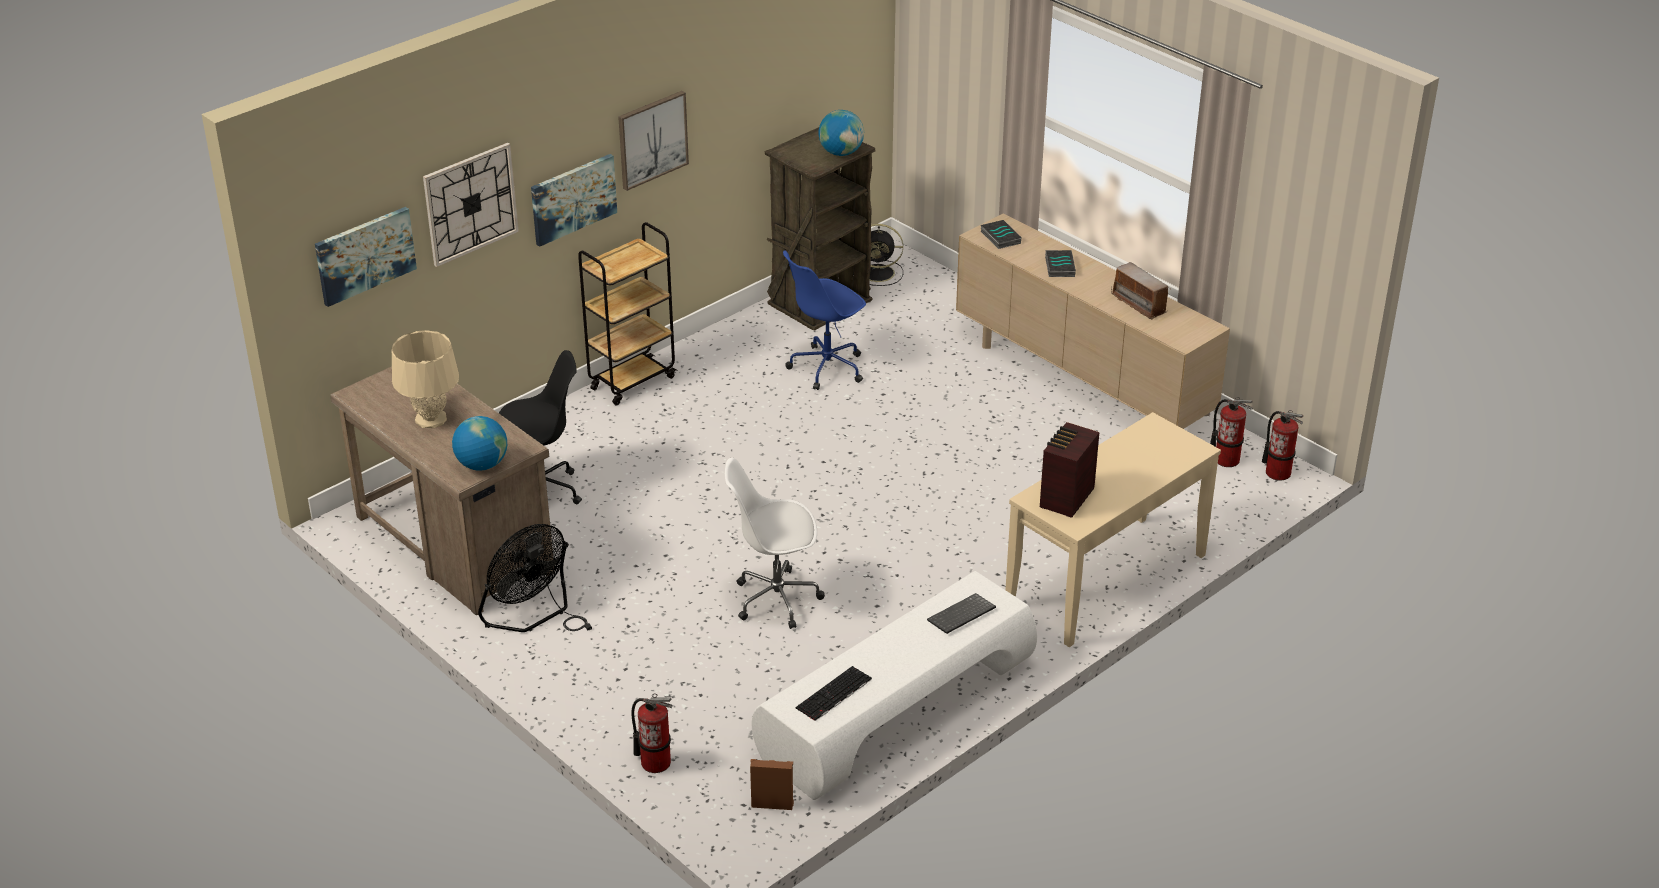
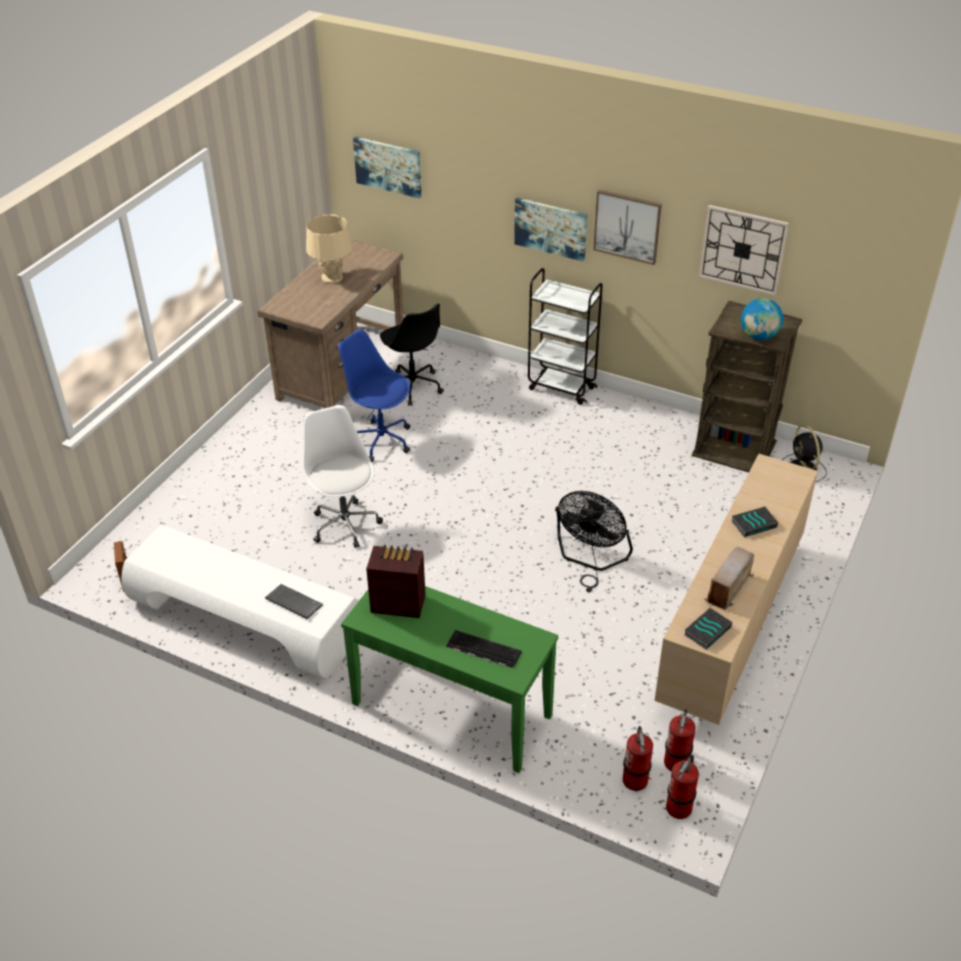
camera: 70 degrees right, 5 degrees up
wall clock [423,143,519,267] -> wall clock moved to [699,205,789,296]
globe [452,416,507,471] -> none
black fan [478,524,592,632] -> black fan moved to [555,491,633,592]
brown cart [578,222,678,405] -> white cart [528,268,603,405]
fire extinguisher [631,694,673,773] -> fire extinguisher moved to [623,726,653,791]
blue office chair [783,250,866,390] -> blue office chair moved to [338,329,410,462]
keyboard [796,666,872,721] -> keyboard moved to [446,630,522,668]
book [981,220,1022,249] -> book moved to [684,608,732,650]
beige console table [1005,412,1221,647] -> green console table [341,586,558,773]

